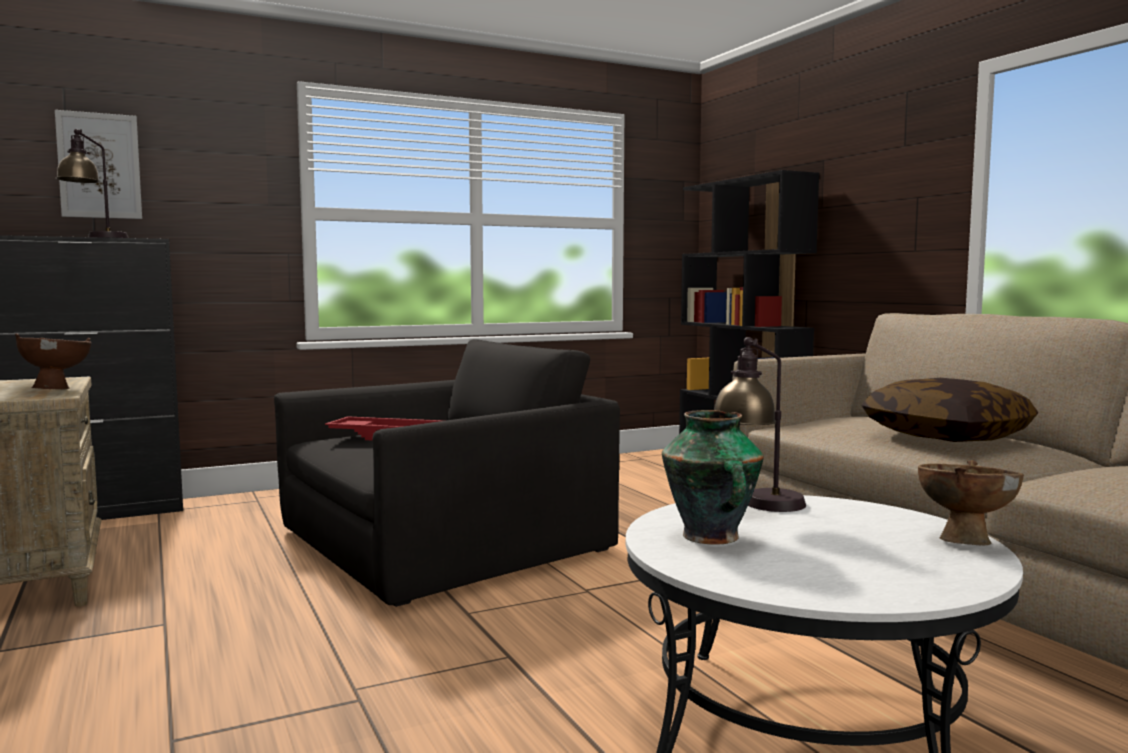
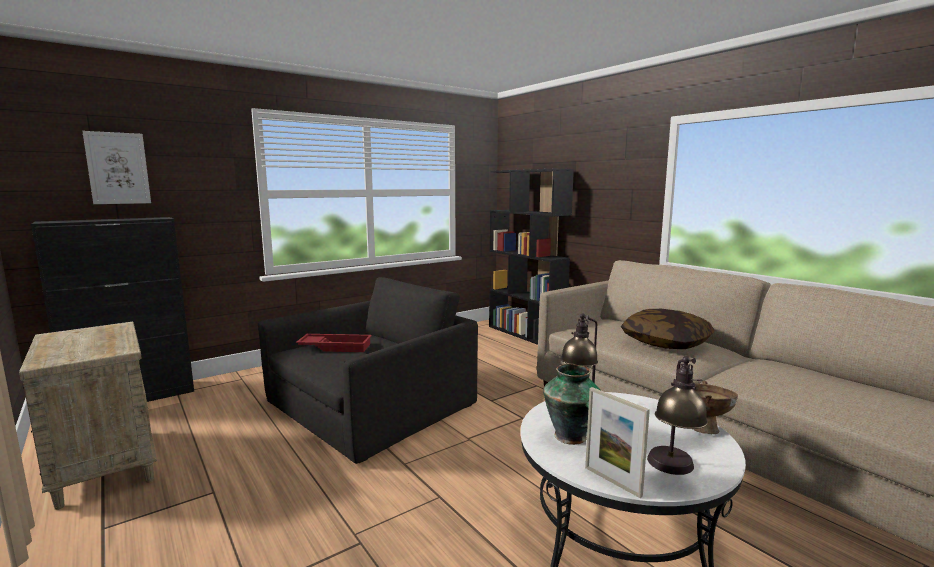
camera: 10 degrees left, 5 degrees up
brown bowl [15,333,91,389] -> none
table lamp [56,129,129,238] -> table lamp moved to [647,356,708,475]
none -> picture frame [585,387,650,498]

